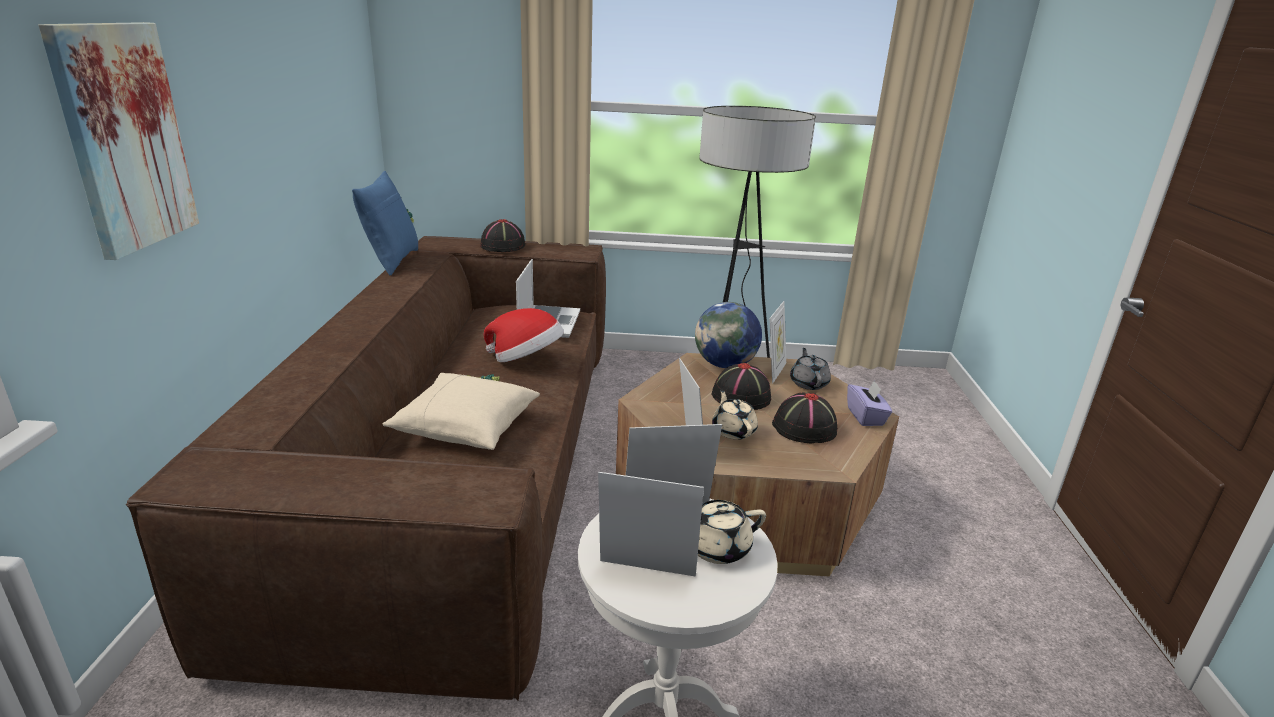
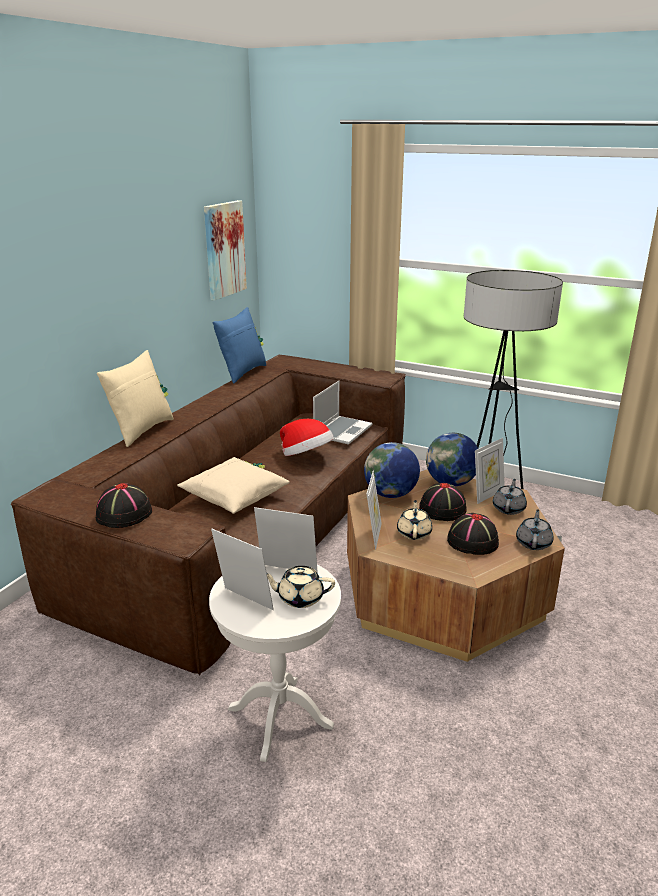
camera: 25 degrees right, 0 degrees up
picture [38,22,199,260] -> picture moved to [204,200,247,301]
black hat [480,219,525,252] -> black hat moved to [96,483,152,528]
purple tissue box [847,381,892,426] -> grey teapot [516,509,554,550]
none -> beige pillow [97,350,174,447]
none -> globe [364,442,420,498]

